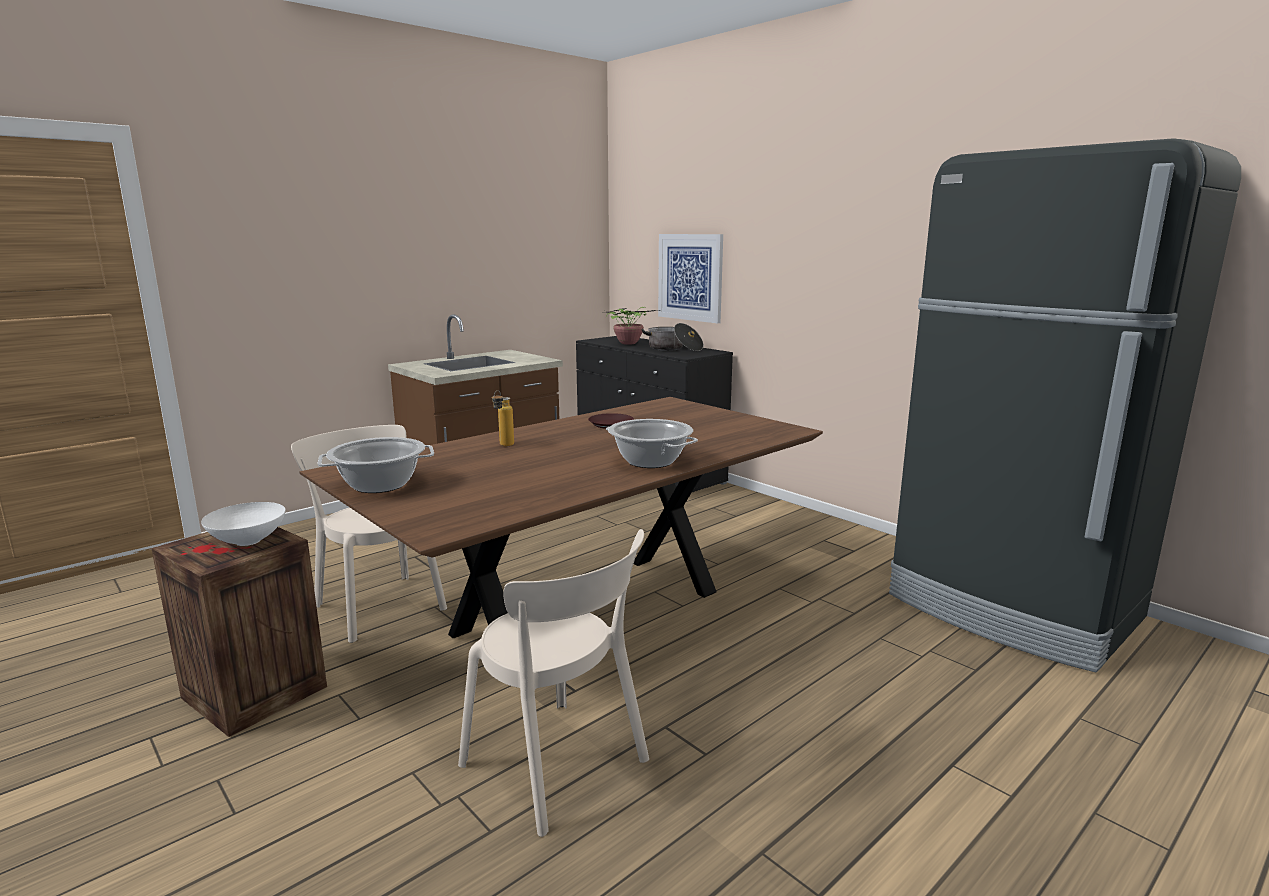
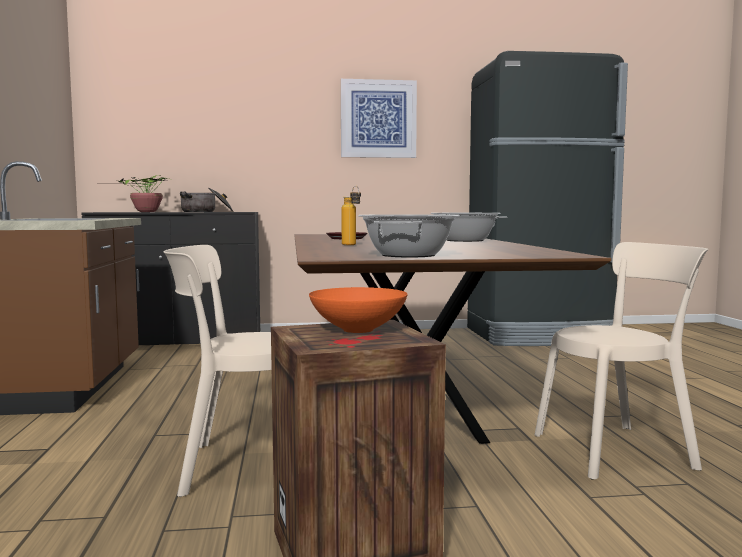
camera: 55 degrees left, 10 degrees down
white bowl [201,502,285,546] -> orange bowl [309,287,408,333]
picture [658,234,723,323] -> picture moved to [341,79,417,158]

